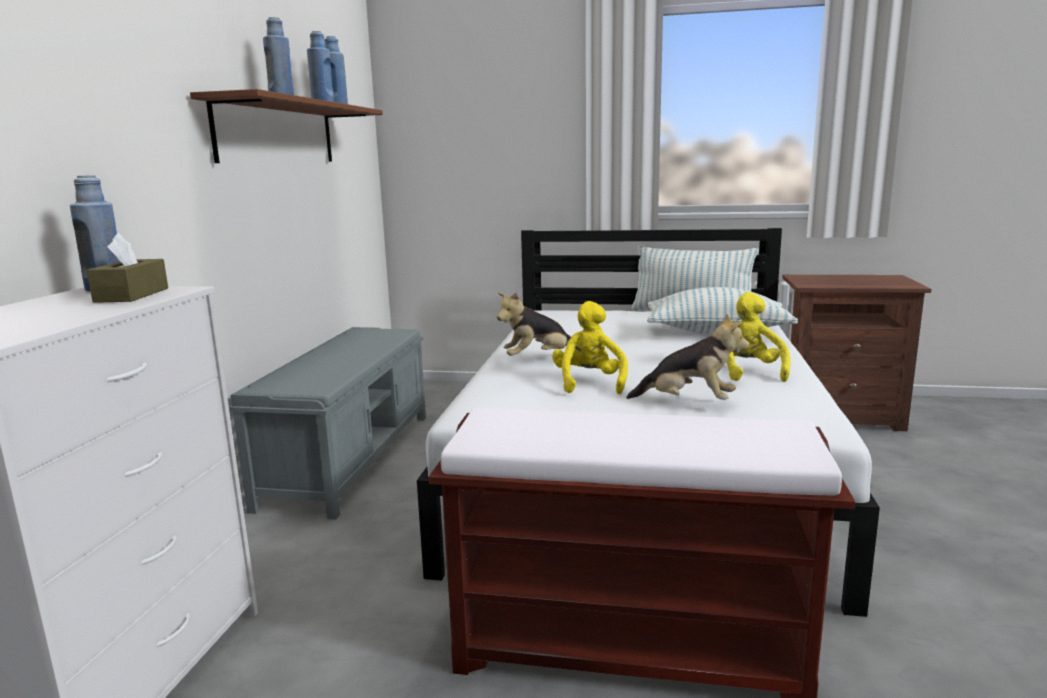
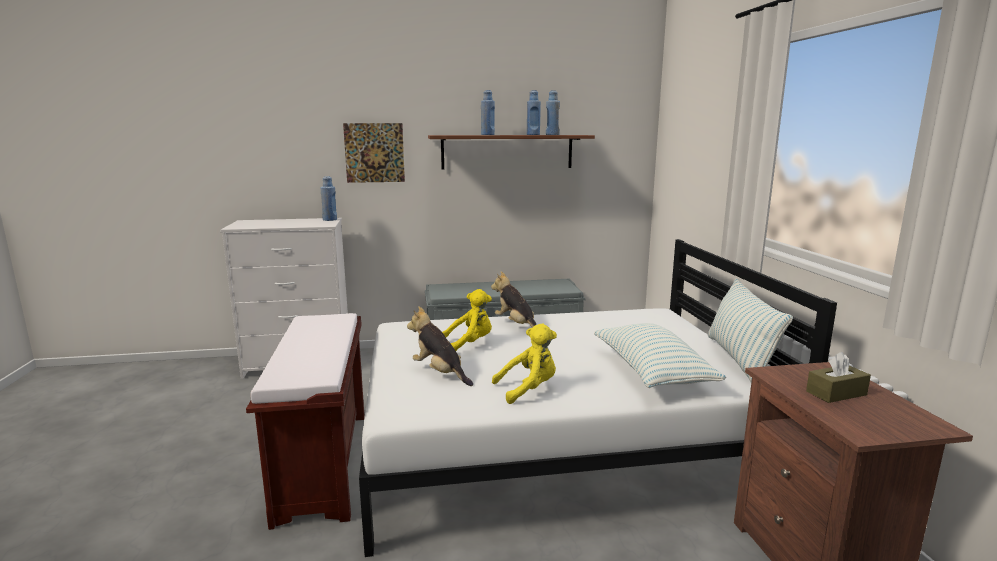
camera: 70 degrees right, 0 degrees up
brown tissue box [87,233,168,303] -> brown tissue box moved to [806,352,871,403]
plush toy [626,313,750,400] -> plush toy turned 135 degrees clockwise [407,306,473,386]
none -> picture [343,123,405,183]

